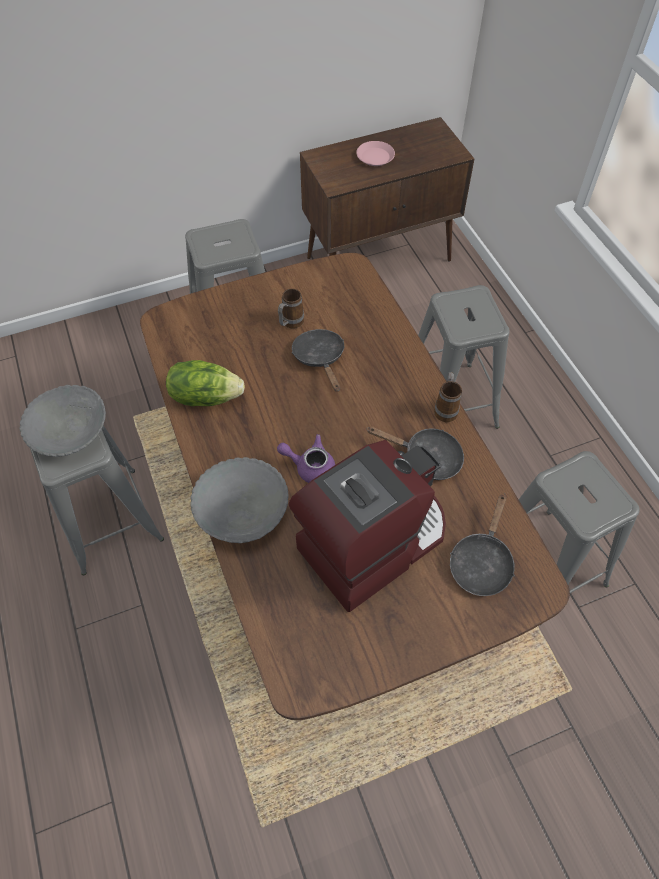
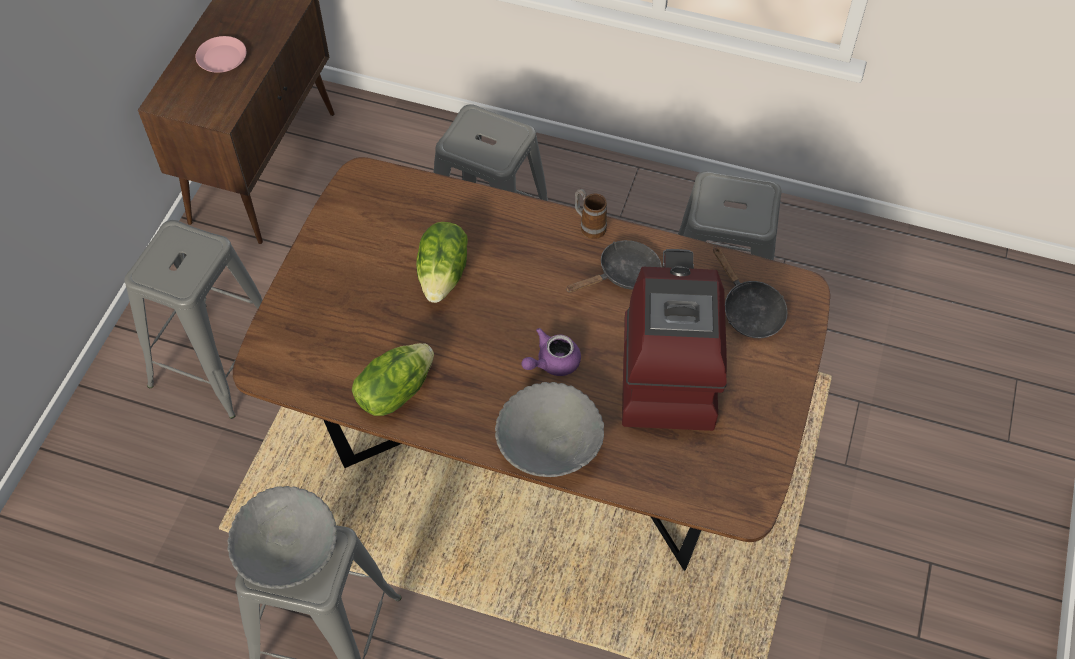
camera: 50 degrees left, 0 degrees up
mug [278,288,304,329] -> none
black frying pan [292,329,344,392] -> lettuce [416,222,468,303]

